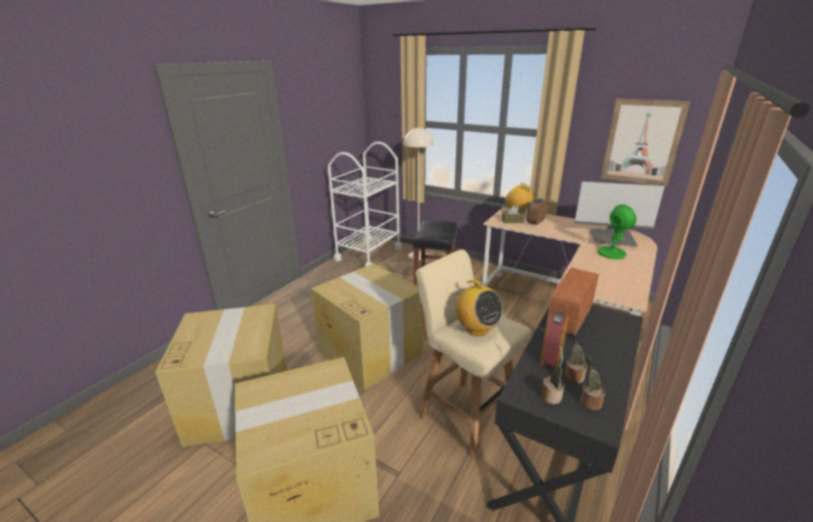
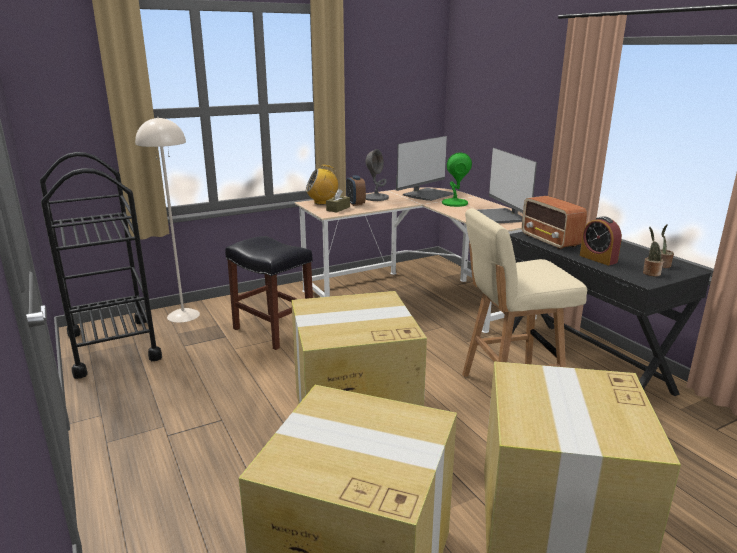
camera: 60 degrees left, 5 degrees down
white cart [327,142,402,267] -> black cart [40,152,162,379]
radio [454,280,503,336] -> none
potted plant [565,330,587,383] -> none
picture [601,99,691,187] -> none
none -> grey table lamp [366,149,389,201]
none -> monitor [477,148,537,223]

